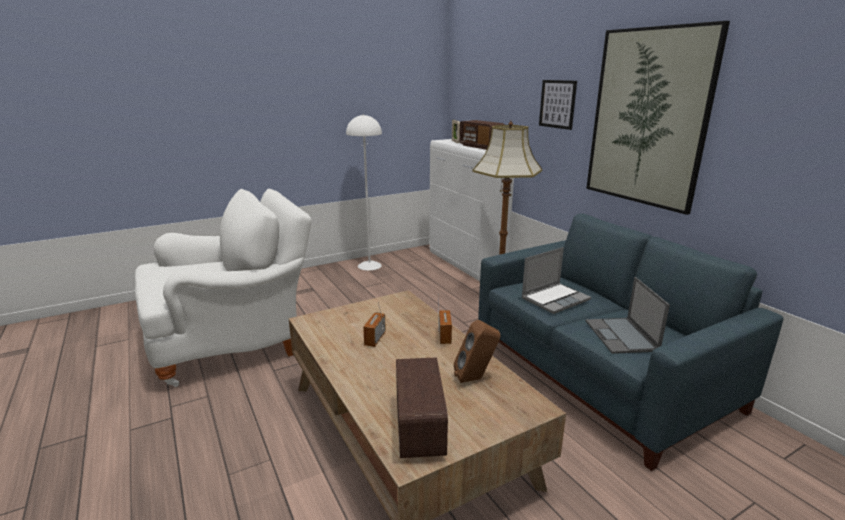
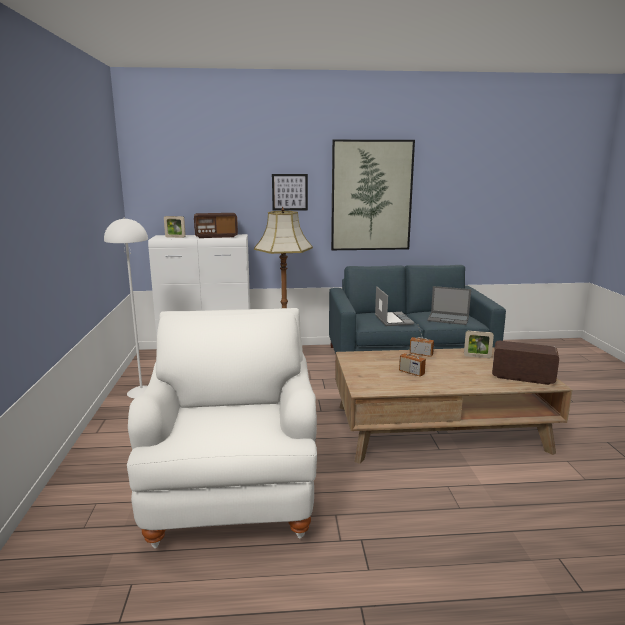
camera: 65 degrees left, 5 degrees down
brown speaker [454,320,500,383] -> picture frame [464,331,494,358]

